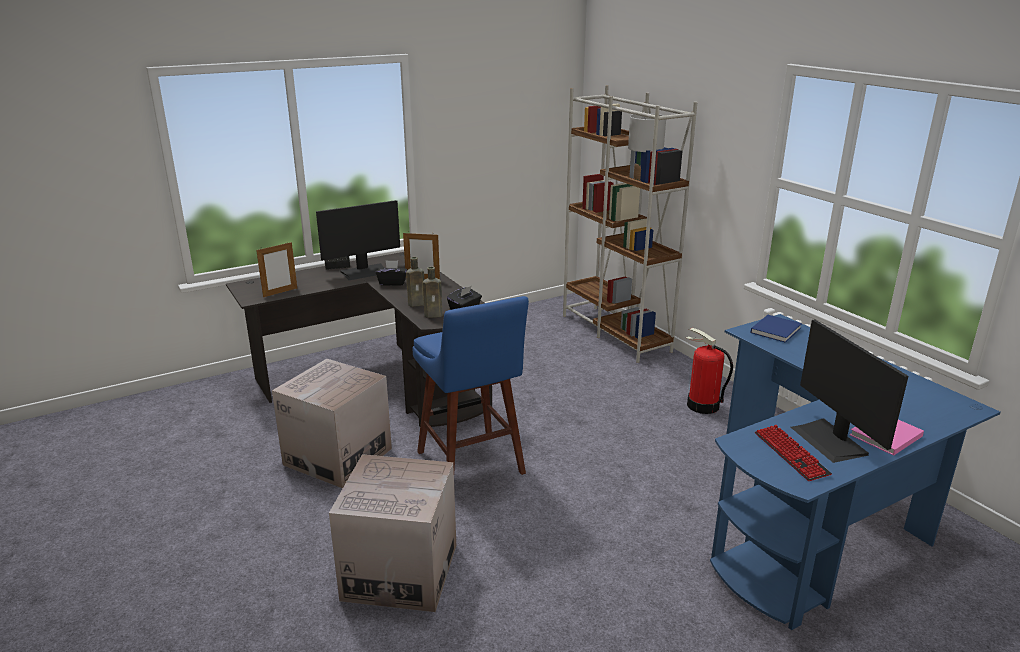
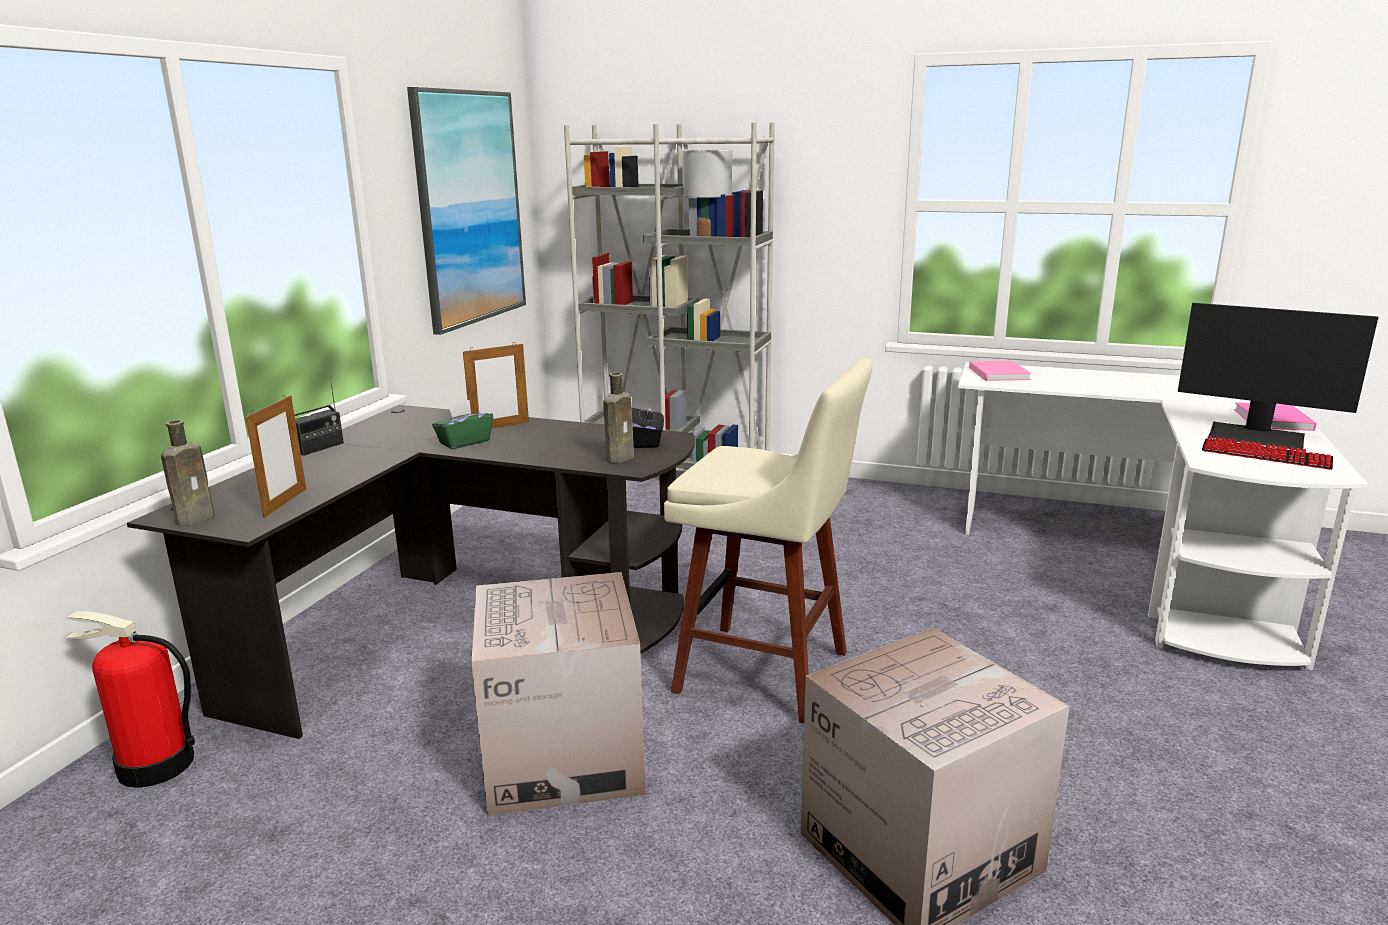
camera: 40 degrees left, 5 degrees down
monitor [316,200,400,280] -> none
black tissue box [376,260,407,286] -> green tissue box [432,400,493,449]
brown bottle [406,257,424,307] -> brown bottle moved to [161,420,215,526]
blue stool [412,296,529,475] -> beige stool [664,358,873,724]
brown bookcase [563,85,697,363] -> grey bookcase [564,123,775,472]
fire extinguisher [685,328,733,414] -> fire extinguisher moved to [65,611,195,788]
blue desk [710,314,1001,630] -> white desk [958,362,1368,671]
blue book [750,315,802,343] -> pink book [969,361,1032,381]
none -> picture [407,87,526,335]

